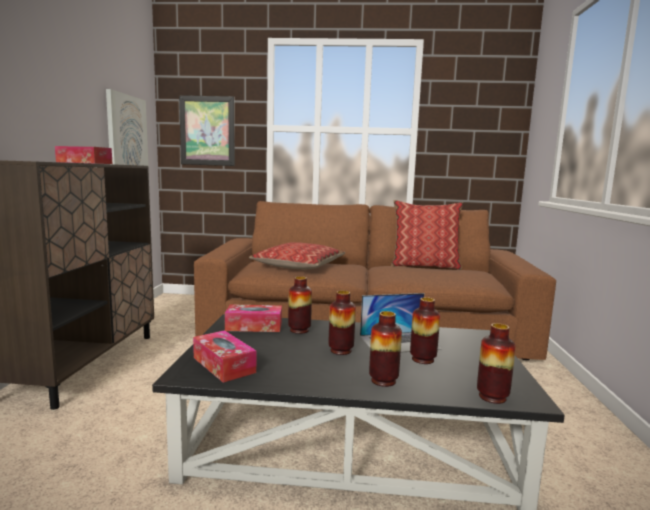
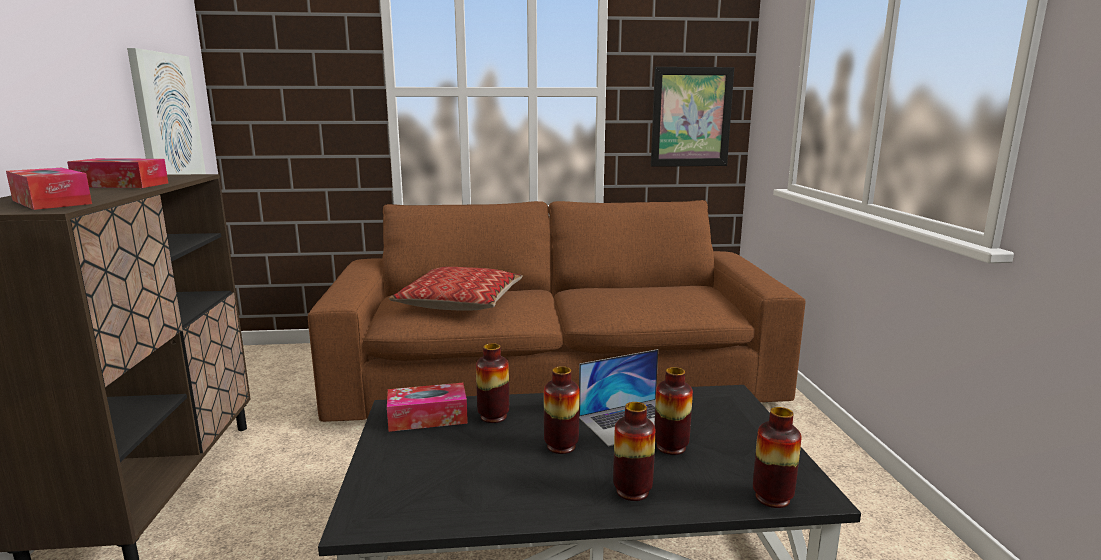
camera: 10 degrees left, 5 degrees up
picture [179,95,235,166] -> picture moved to [651,67,734,167]
tissue box [193,330,256,383] -> tissue box moved to [6,168,92,210]
pillow [391,200,463,270] -> none

